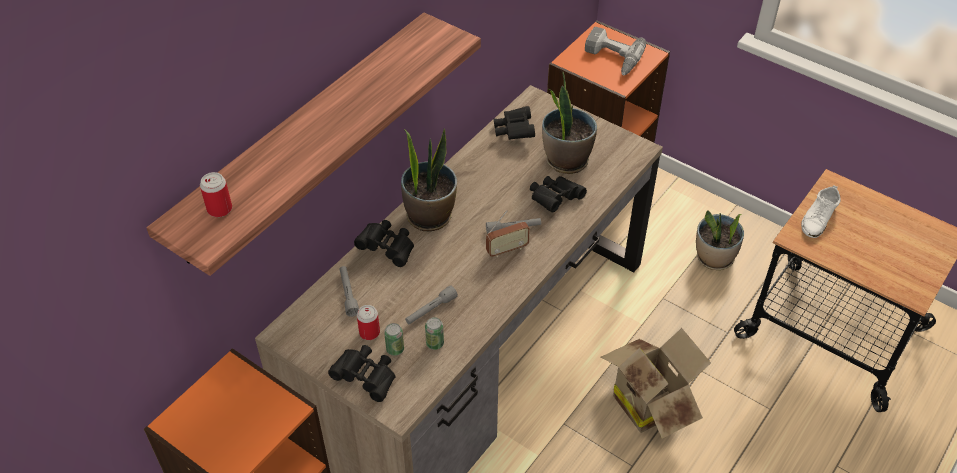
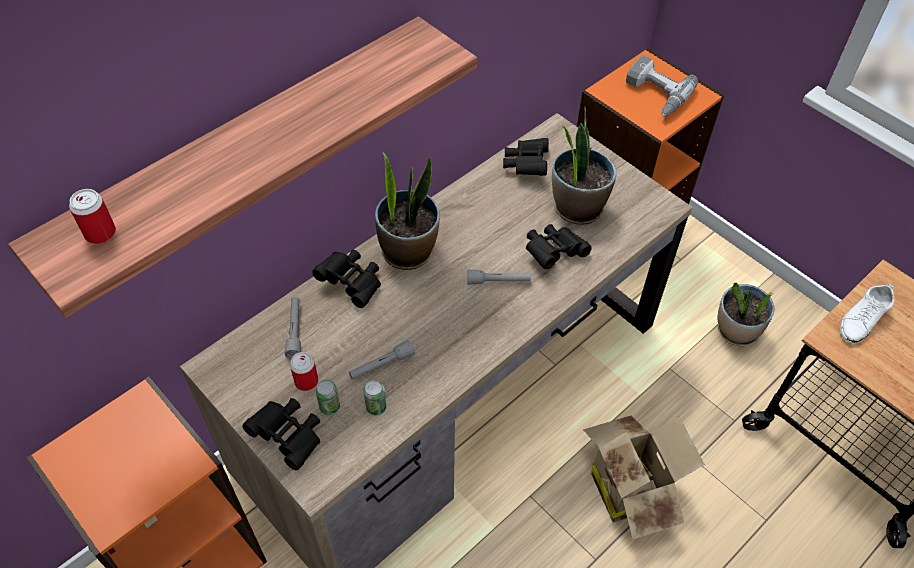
camera: 10 degrees right, 5 degrees up
radio [486,210,530,257] -> none

